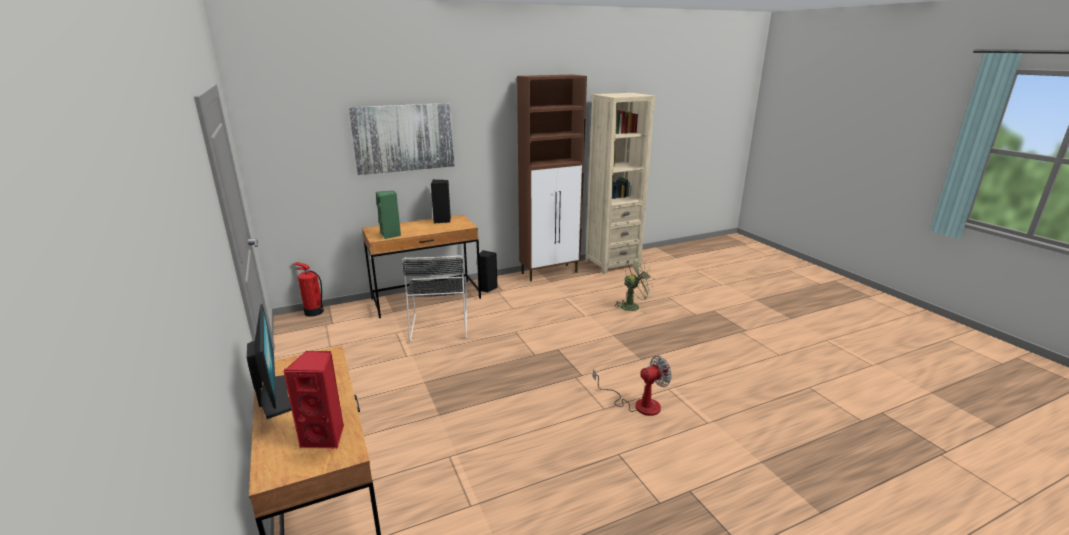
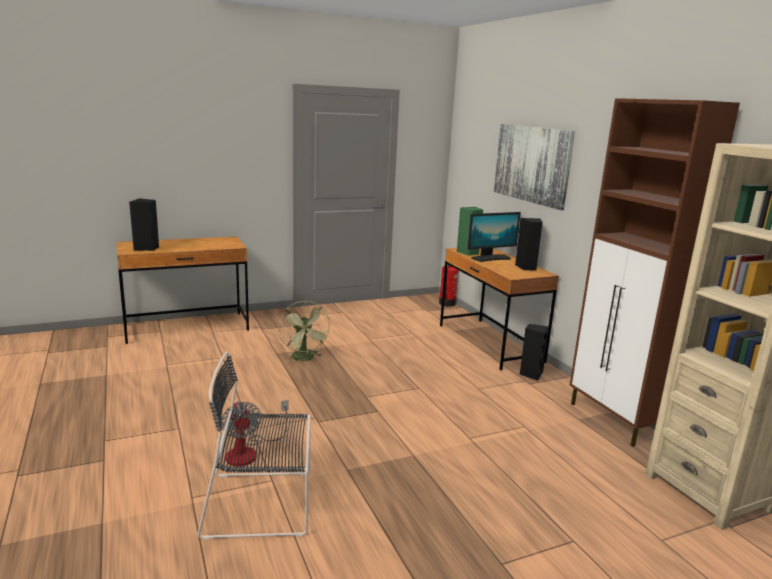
camera: 90 degrees right, 5 degrees down
monitor [247,304,292,419] -> monitor moved to [468,212,521,262]
red speaker [283,351,344,449] -> black speaker [129,198,159,251]
black chair [402,255,467,342] -> black chair moved to [198,352,311,539]
green fan [614,258,655,313] -> green fan moved to [279,301,330,362]

